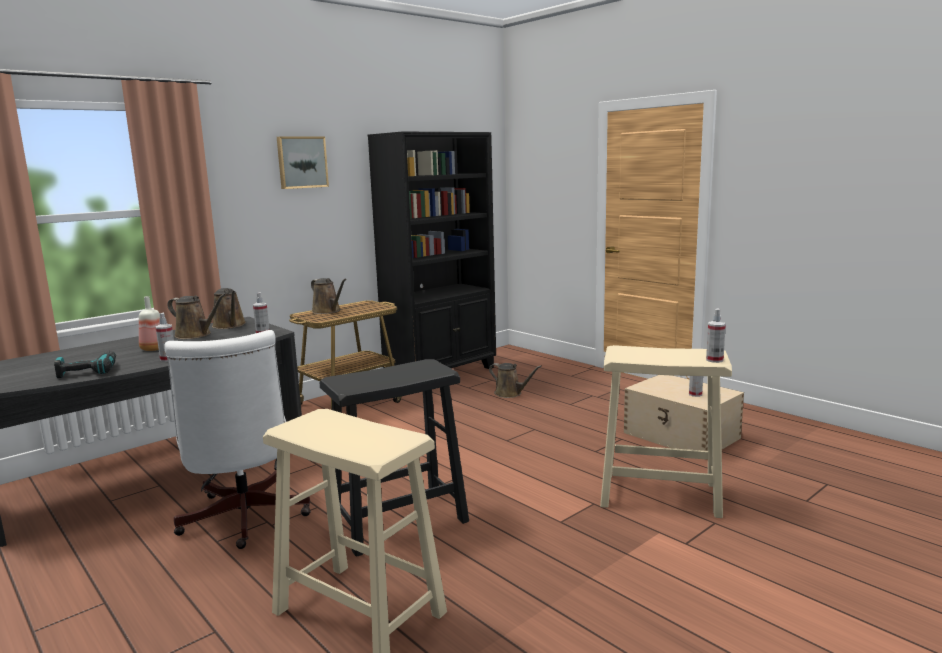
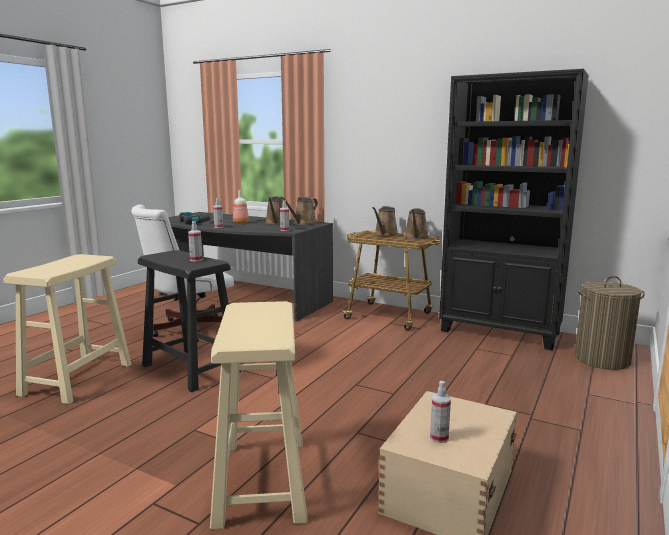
camera: 70 degrees right, 0 degrees up
picture [277,137,329,189] -> none
brown watering can [489,363,542,398] -> brown watering can moved to [404,208,429,239]
spray bottle [706,309,726,363] -> spray bottle moved to [188,221,203,261]
none -> laundry basket [575,276,645,370]

